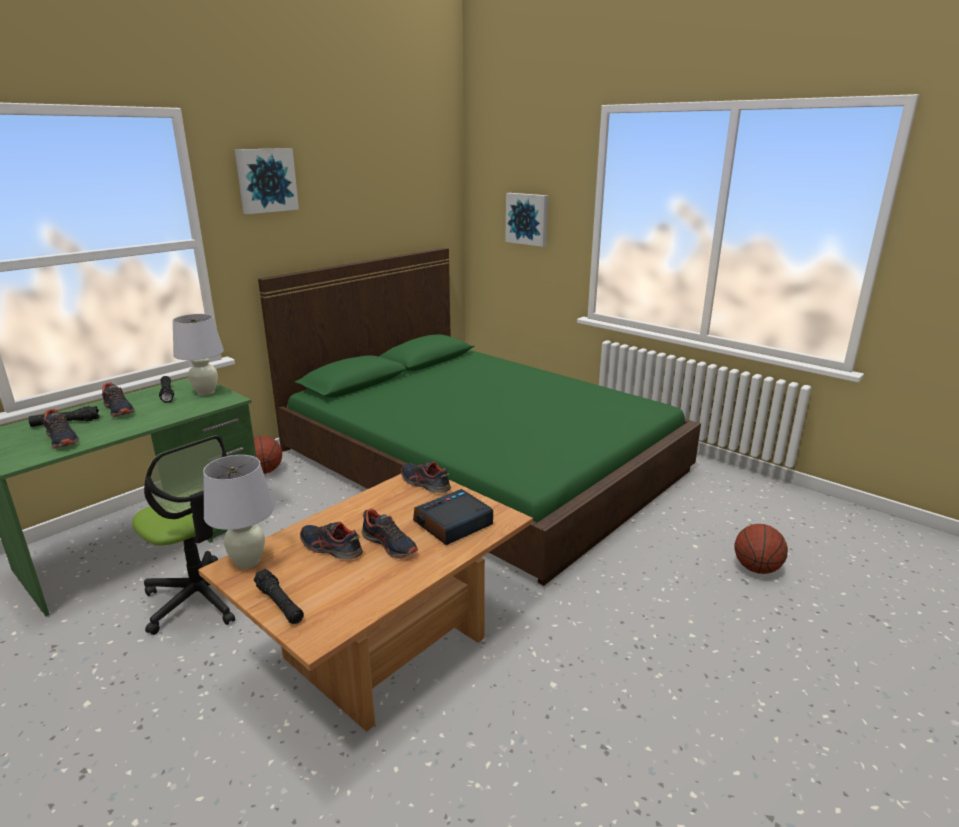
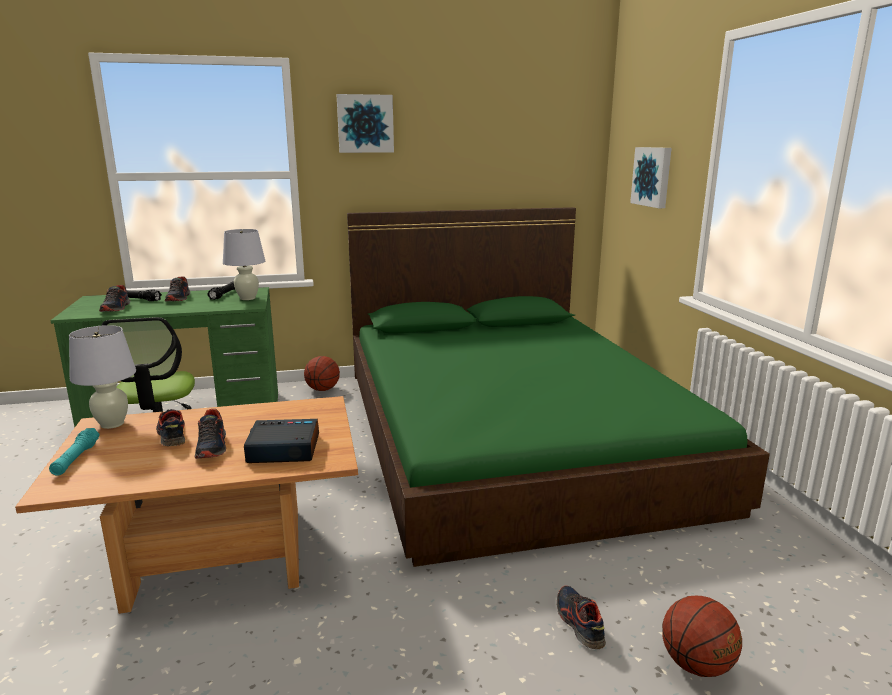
camera: 35 degrees right, 5 degrees down
black flashlight [254,569,304,624] -> turquoise flashlight [49,428,100,476]
shoe [401,462,451,493] -> shoe moved to [557,586,606,649]

